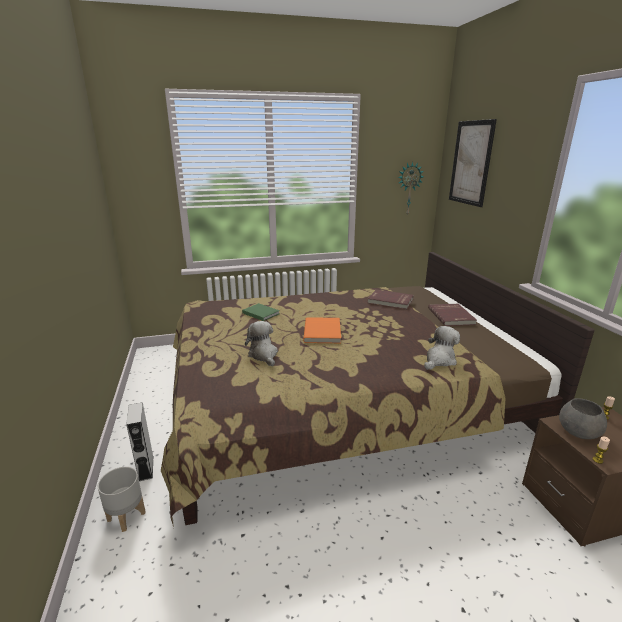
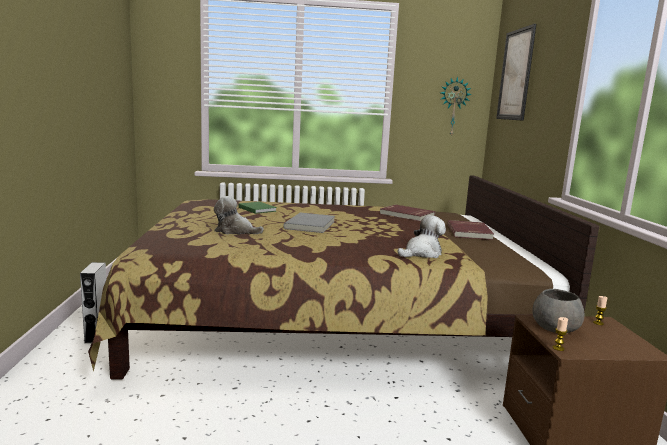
camera: 10 degrees right, 10 degrees down
grey planter [98,467,145,532] -> none
plush toy [245,321,278,366] -> plush toy turned 60 degrees counterclockwise [214,196,264,235]
orange book [303,317,341,343] -> grey book [284,213,335,233]

